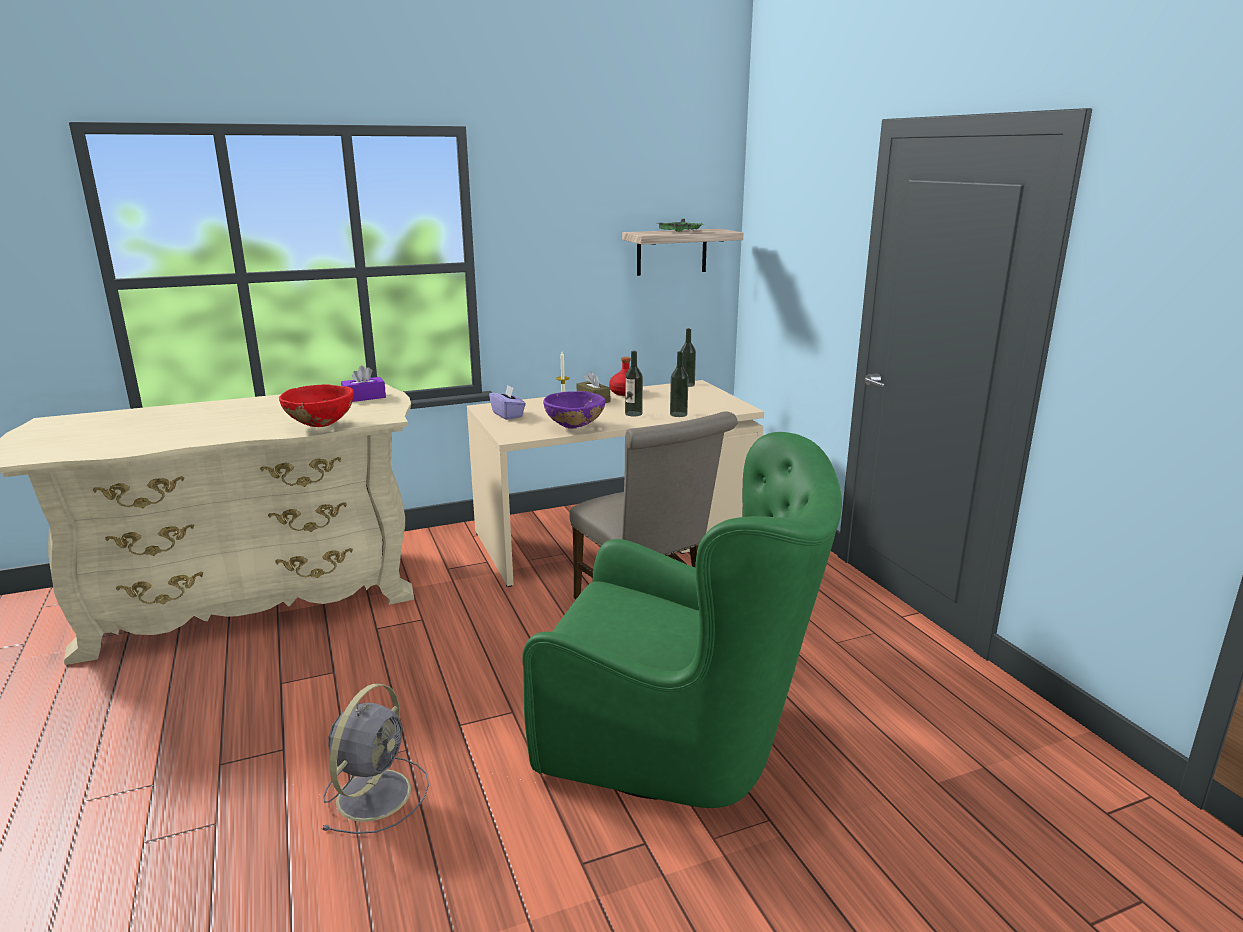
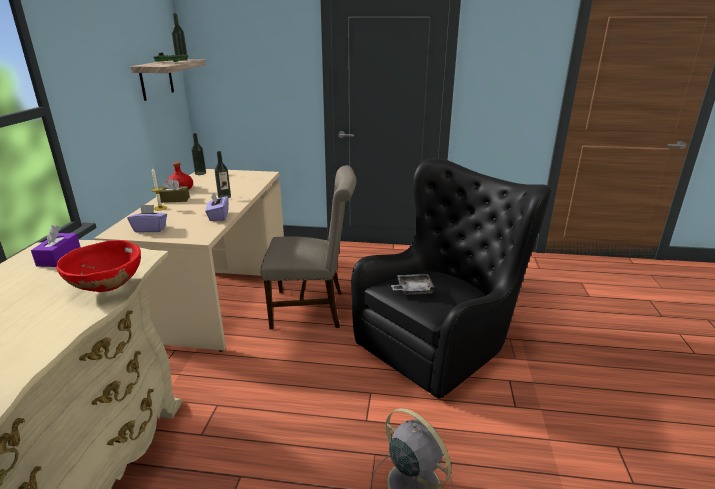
camera: 60 degrees left, 5 degrees up
green armchair [522,432,842,808] -> black armchair [351,158,552,399]
purple bowl [543,391,606,429] -> purple tissue box [205,193,229,221]
bottle [670,351,688,417] -> bottle moved to [172,13,188,61]
none -> grey tray [391,274,436,295]

